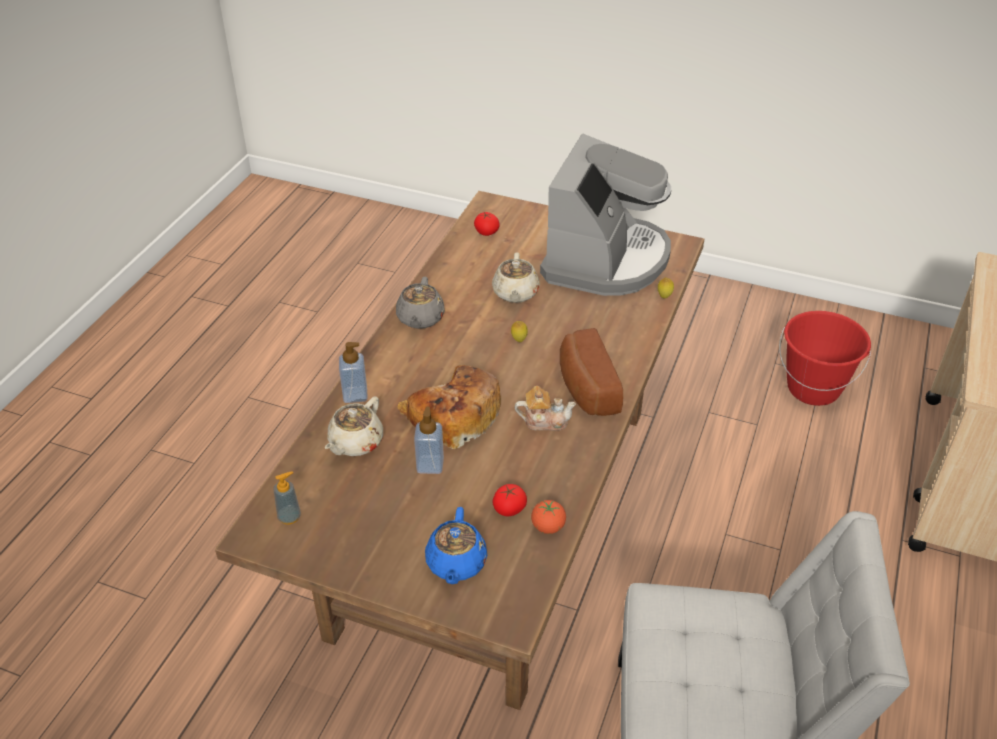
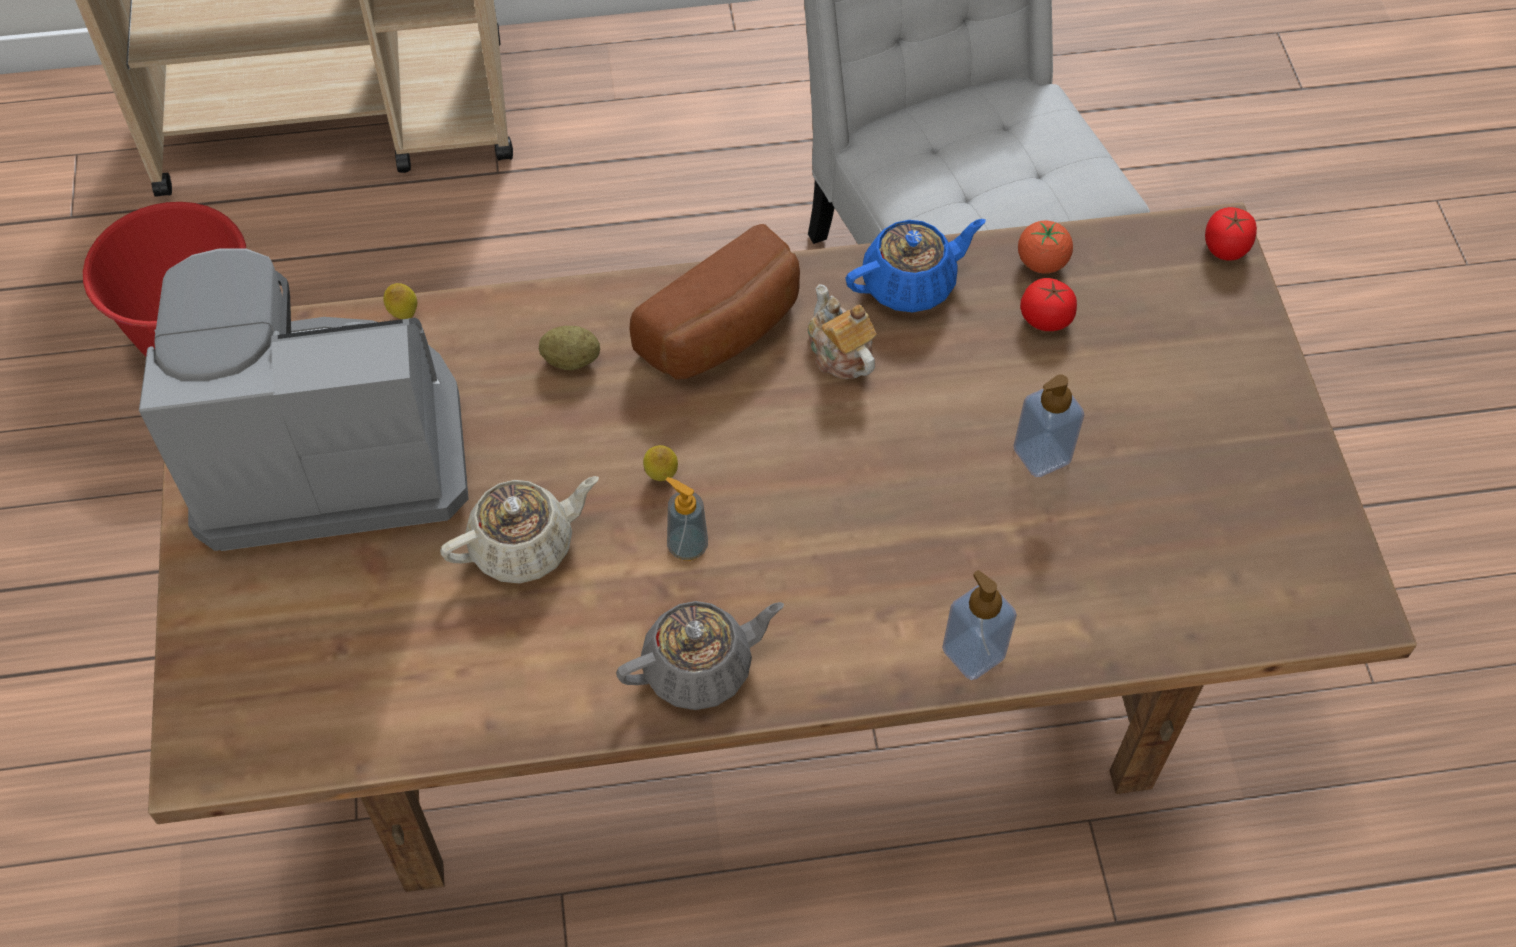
camera: 120 degrees left, 15 degrees up
soap dispenser [273,472,301,525] -> soap dispenser moved to [665,477,708,561]
beige teapot [325,397,383,456] -> none
bread [398,365,501,449] -> none
blue teapot [425,507,487,584] -> blue teapot moved to [845,219,986,312]
tomato [474,212,500,236] -> tomato moved to [1205,207,1257,261]
none -> potato [539,326,600,370]

